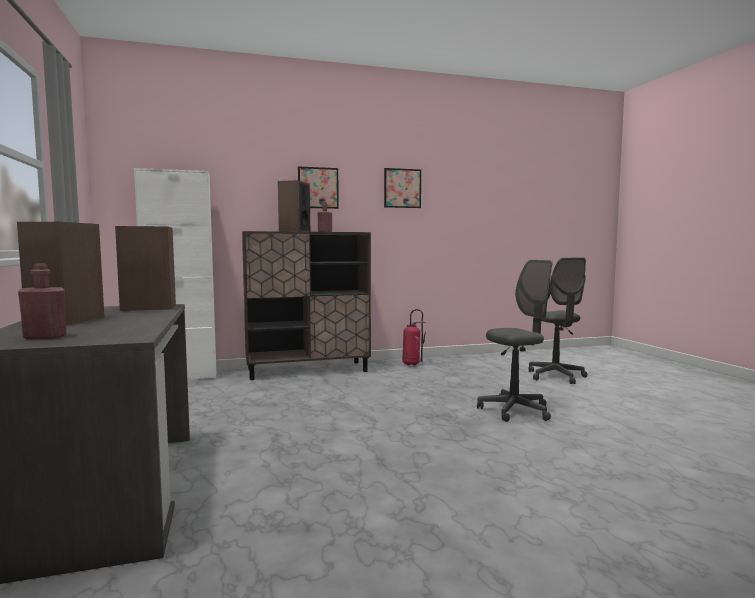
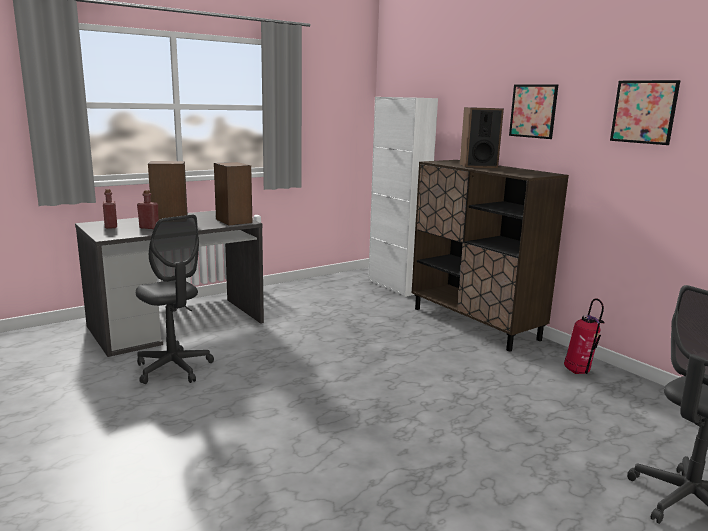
camera: 70 degrees right, 10 degrees up
red bottle [318,201,332,232] -> red bottle moved to [137,190,159,229]
grey office chair [477,260,552,422] -> grey office chair moved to [136,215,214,384]

